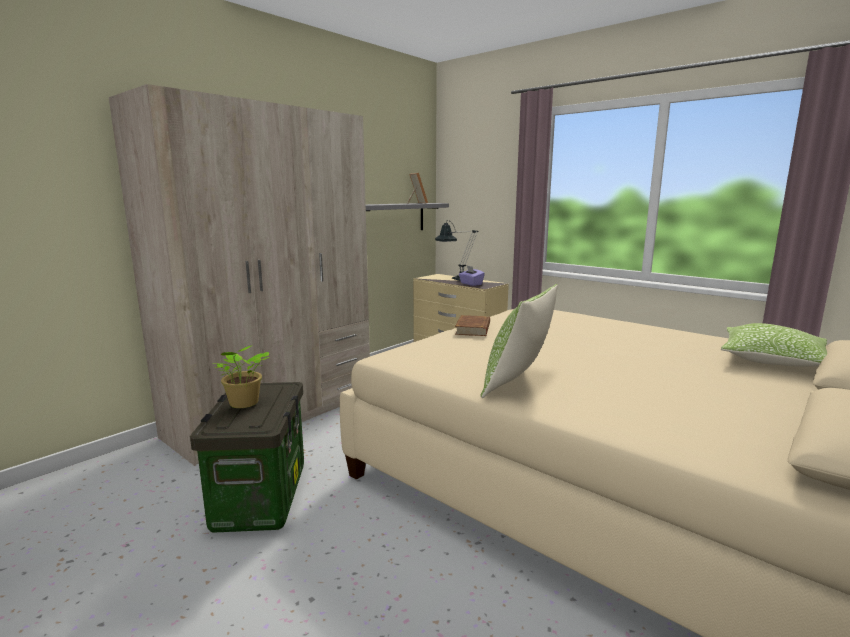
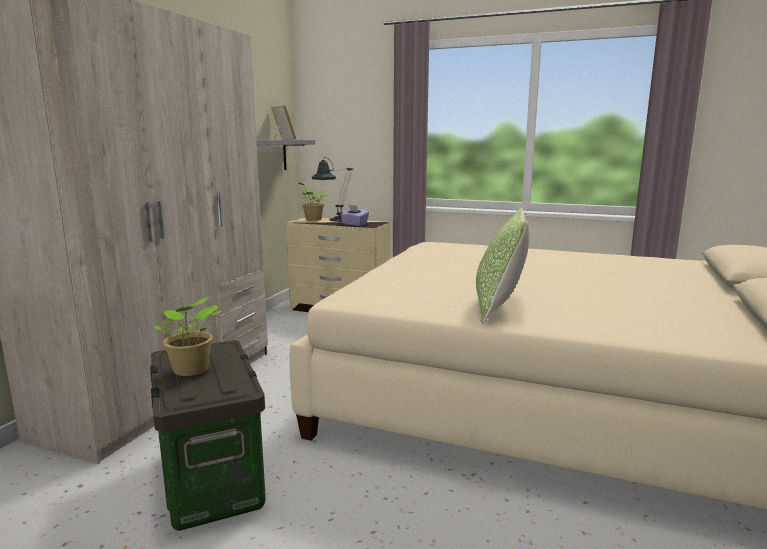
camera: 20 degrees left, 0 degrees up
brown book [455,315,490,336] -> none
pillow [721,323,827,367] -> none
none -> potted plant [297,182,329,221]

